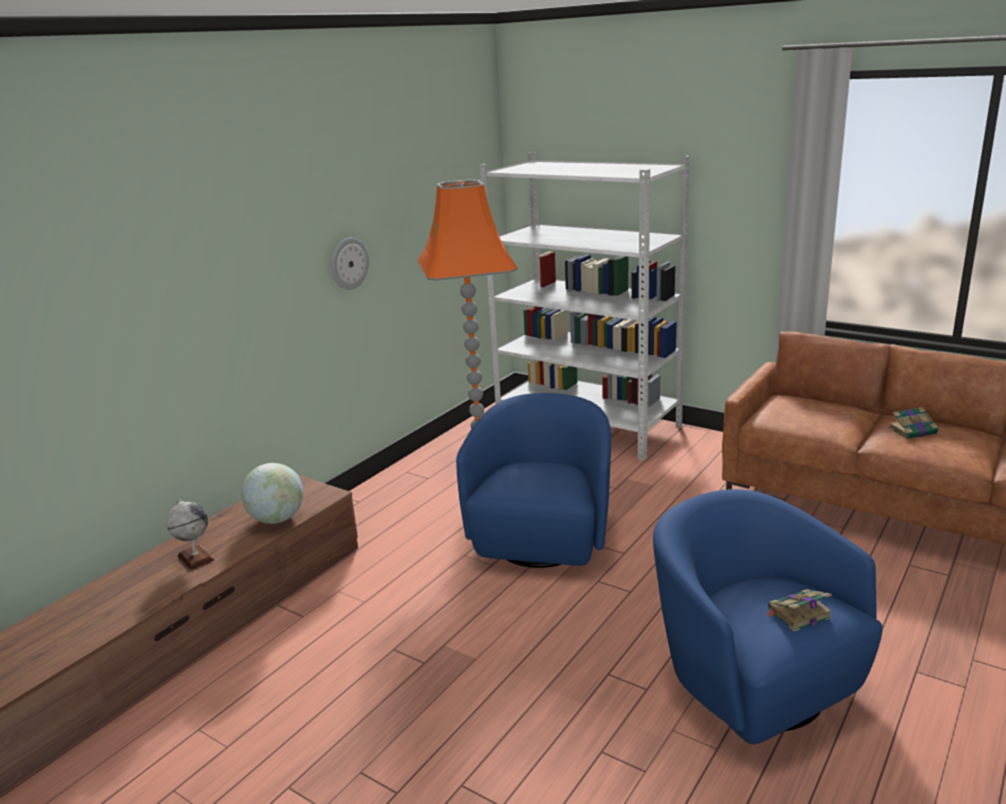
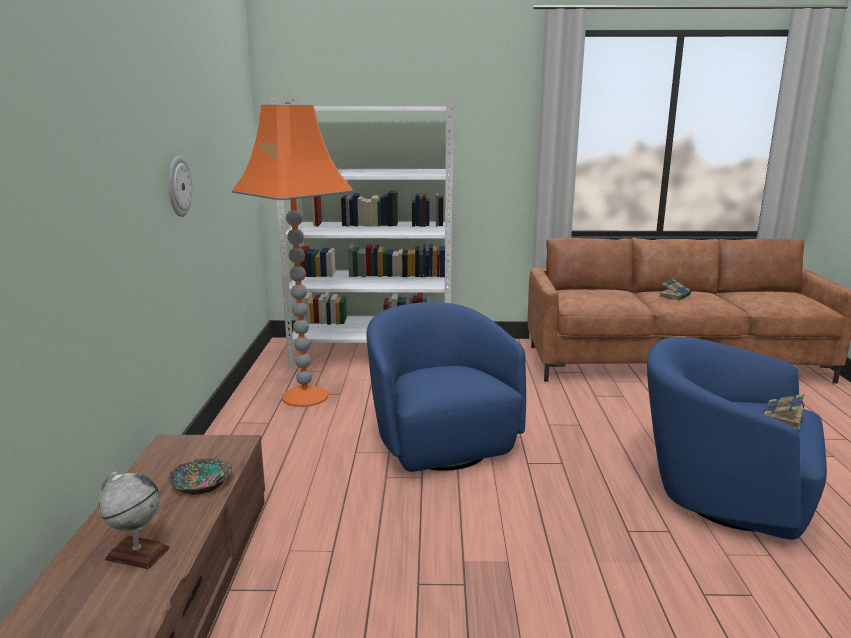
camera: 35 degrees left, 5 degrees down
globe [241,463,304,524] -> bowl [168,458,232,495]

